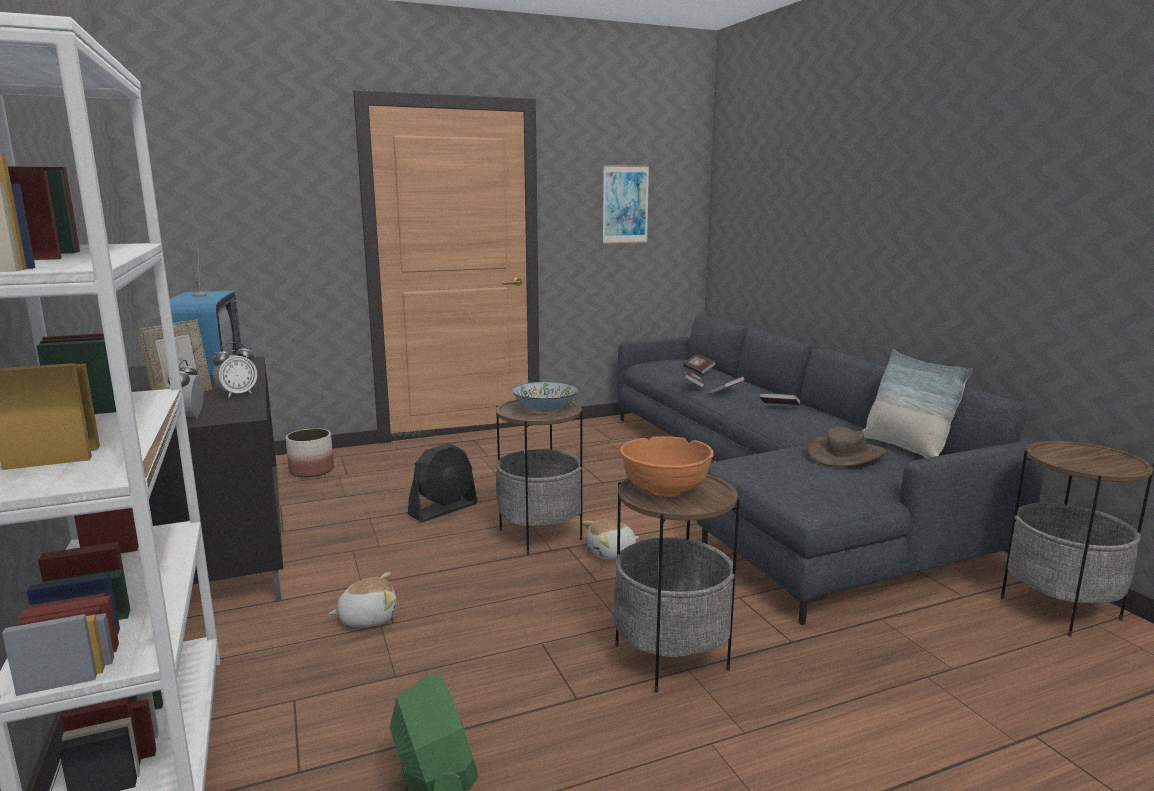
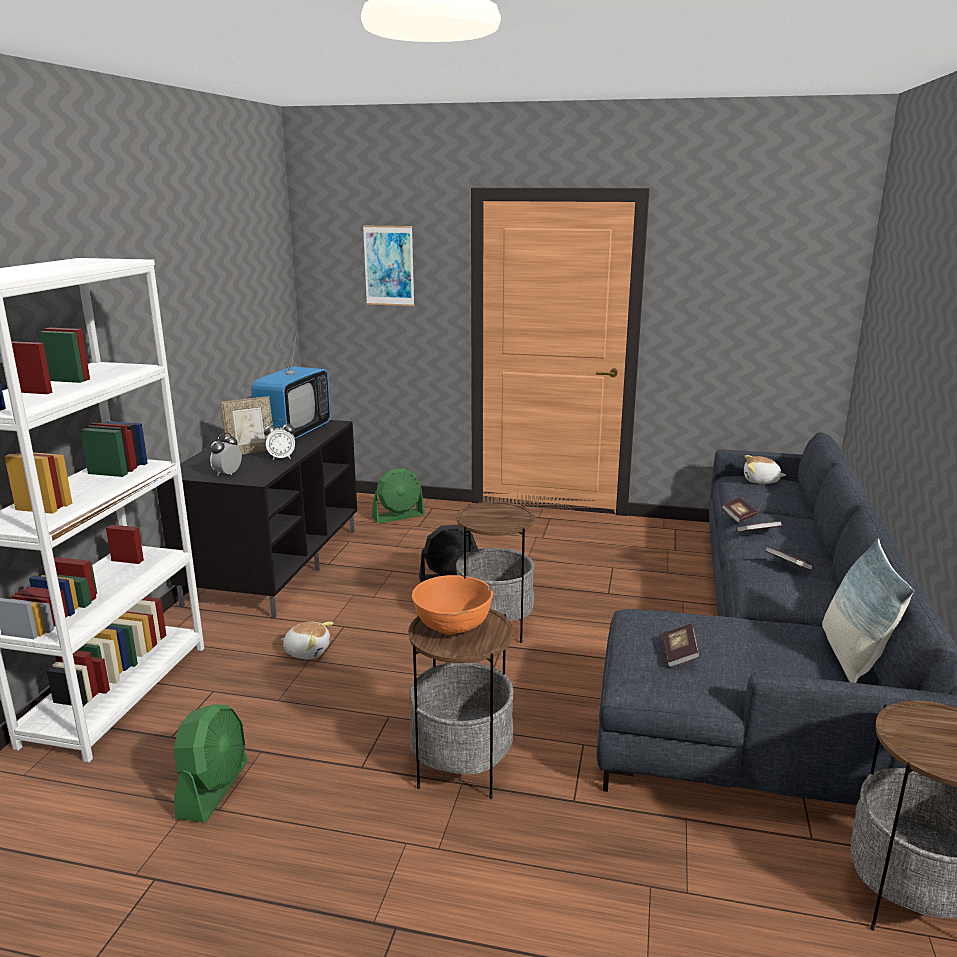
camera: 35 degrees right, 5 degrees up
planter [286,428,334,477] -> green fan [371,468,425,523]
bowl [512,381,579,412] -> none
plush toy [582,519,639,559] -> plush toy moved to [744,455,786,484]
picture [603,165,649,244] -> picture moved to [363,226,414,306]
book [683,354,716,375] -> book moved to [662,623,700,668]
brown hat [807,427,887,467] -> none

